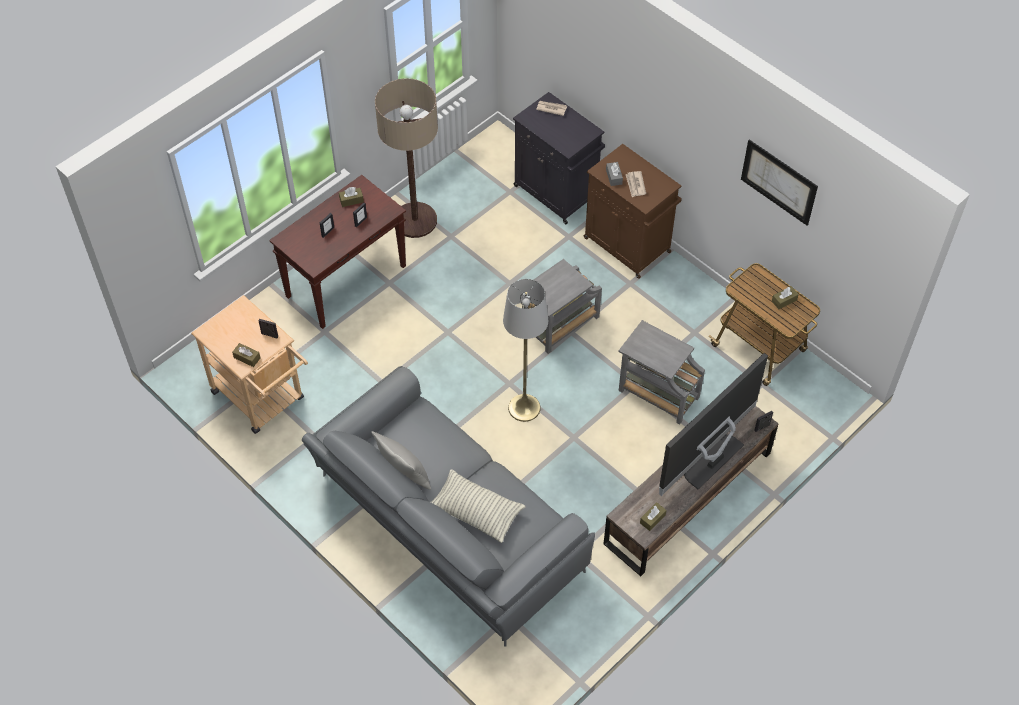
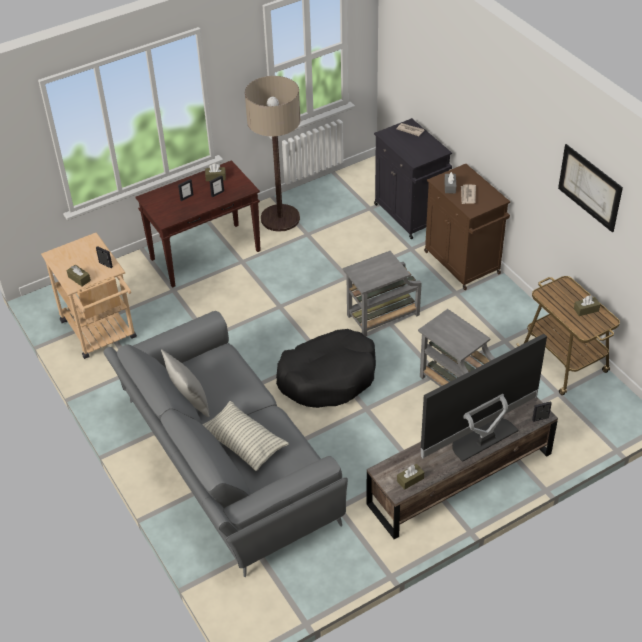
camera: 15 degrees right, 10 degrees down
grey floor lamp [503,279,548,422] -> black dog bed [276,329,376,408]

